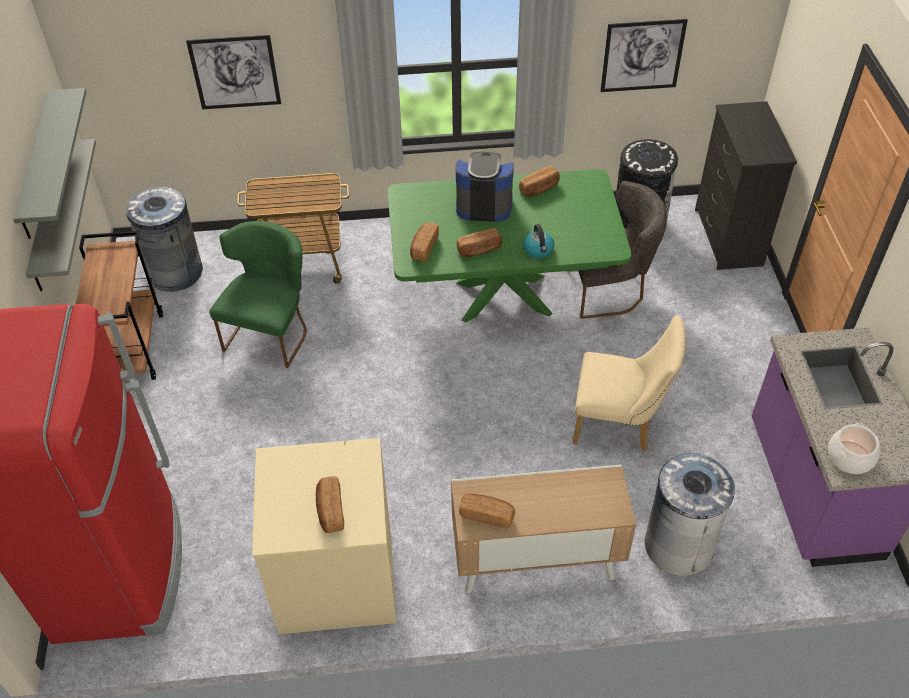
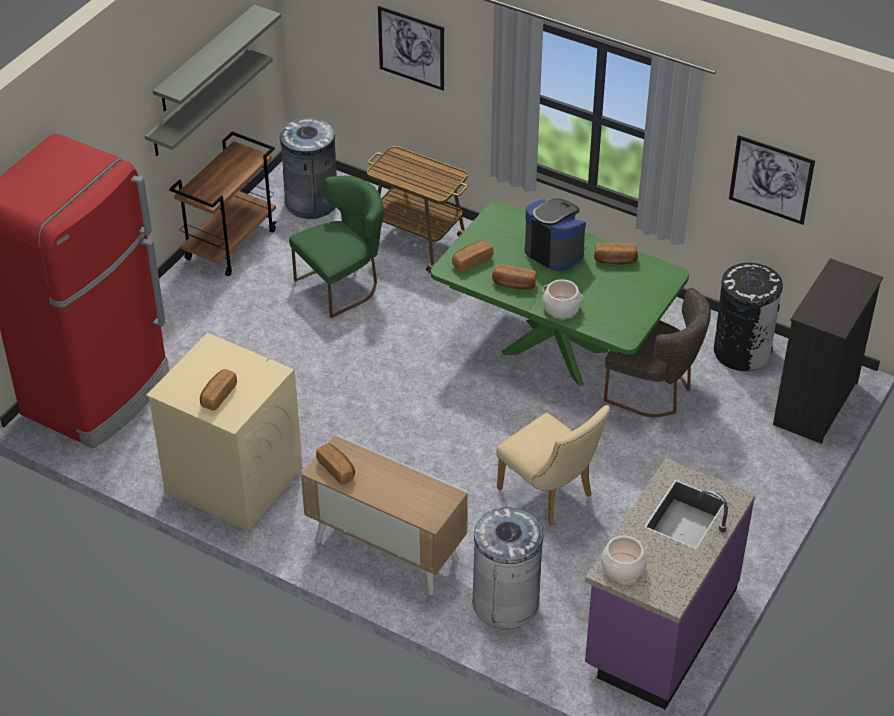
camera: 35 degrees right, 5 degrees down
kettle [523,224,554,258] -> cooking pot [542,279,583,318]

